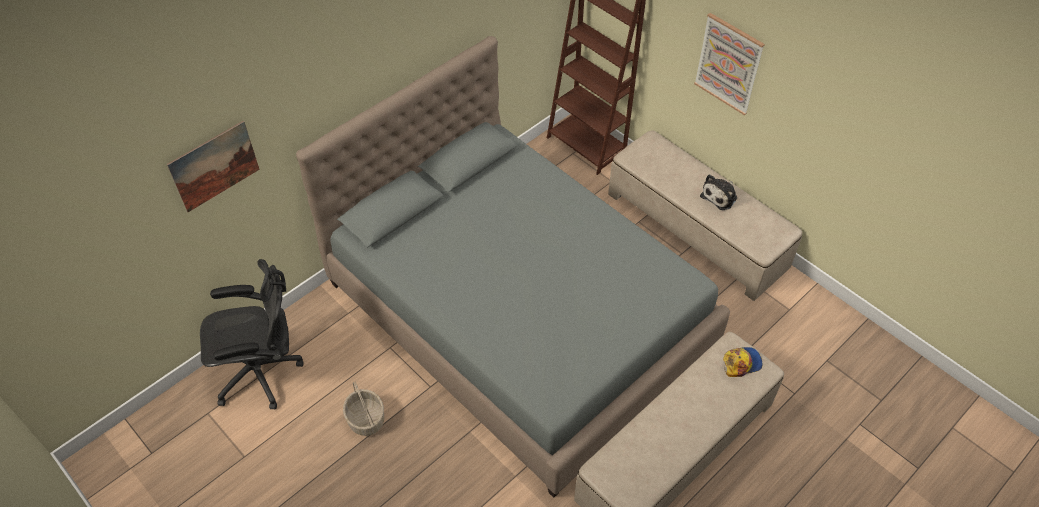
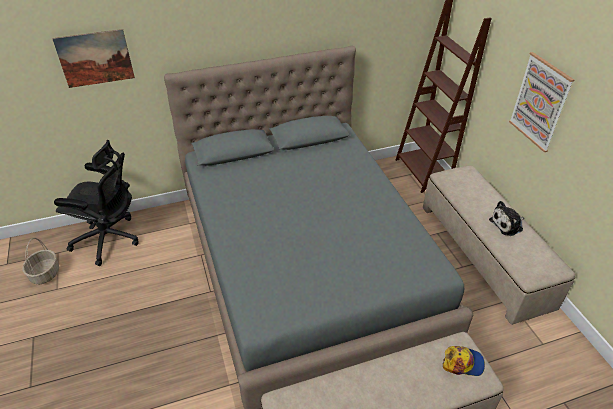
camera: 25 degrees right, 10 degrees down
basket [343,382,384,436] -> basket moved to [22,238,59,284]

